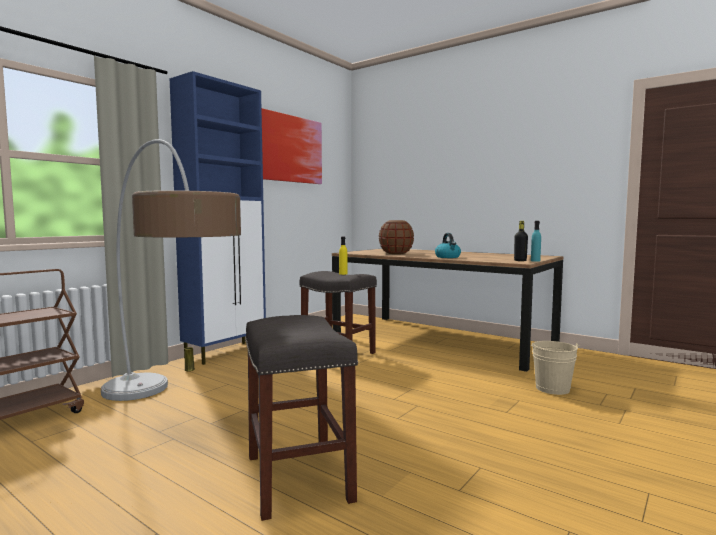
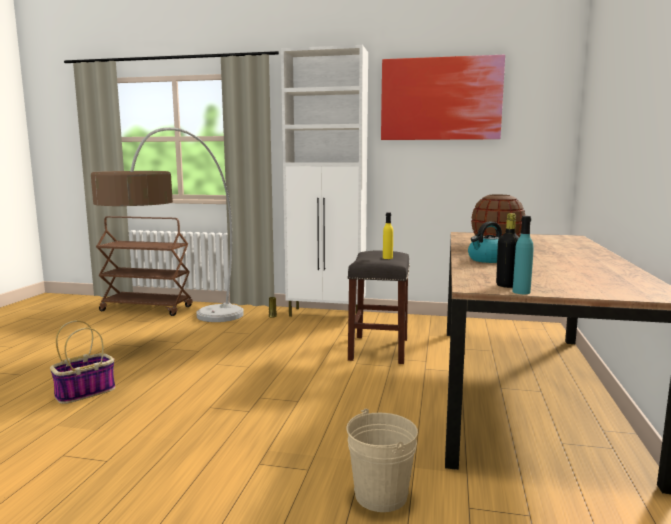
camera: 65 degrees right, 5 degrees up
blue cabinet [169,71,266,365] -> white cabinet [281,45,368,317]
grey stool [245,315,358,521] -> basket [50,320,115,404]

